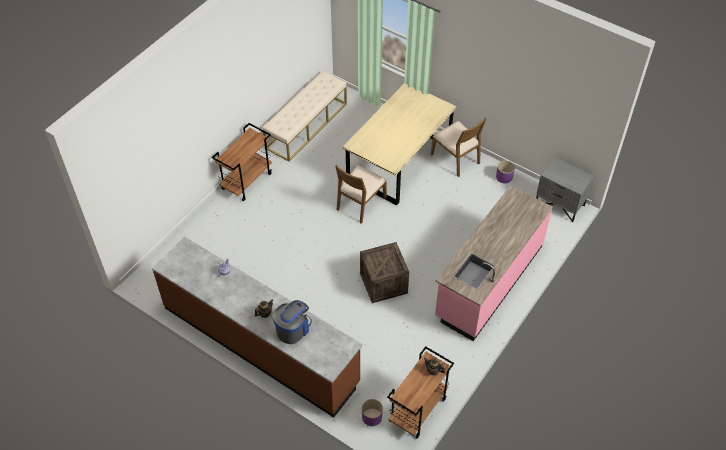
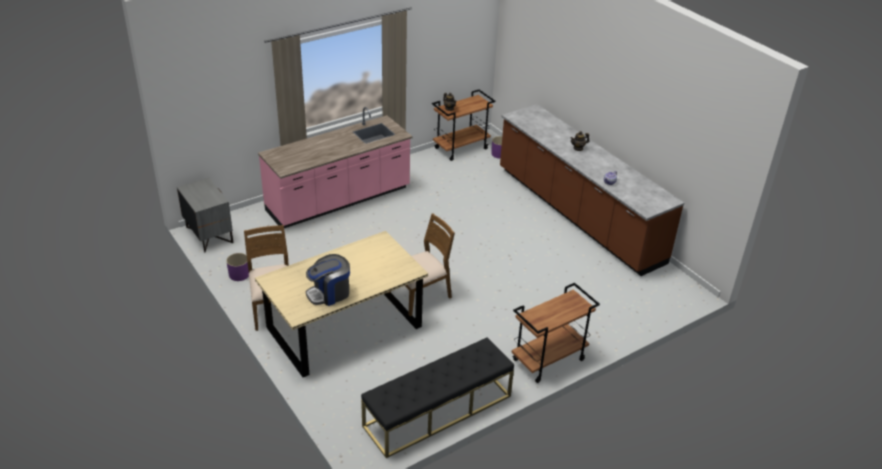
camera: 160 degrees left, 15 degrees down
beige bench [262,71,347,161] -> black bench [361,337,514,458]
coffee machine [272,300,312,344] -> coffee machine moved to [306,254,350,306]
crate [360,242,409,303] -> none

